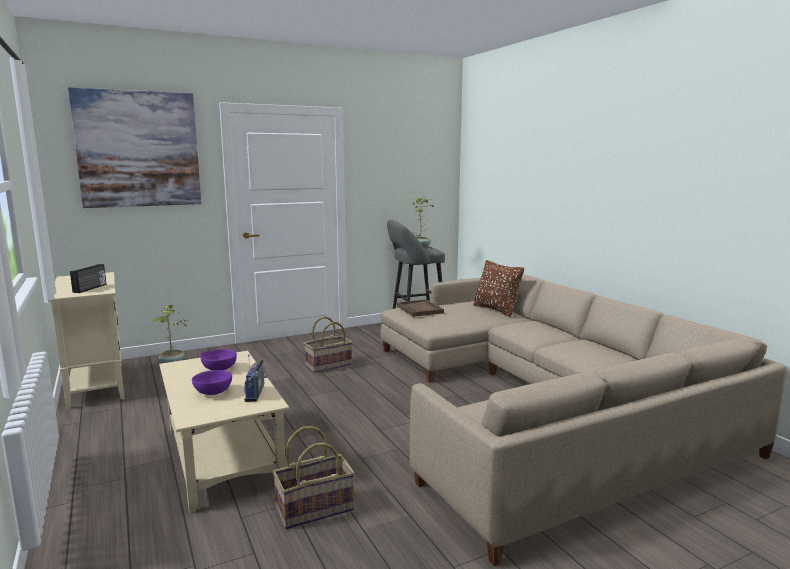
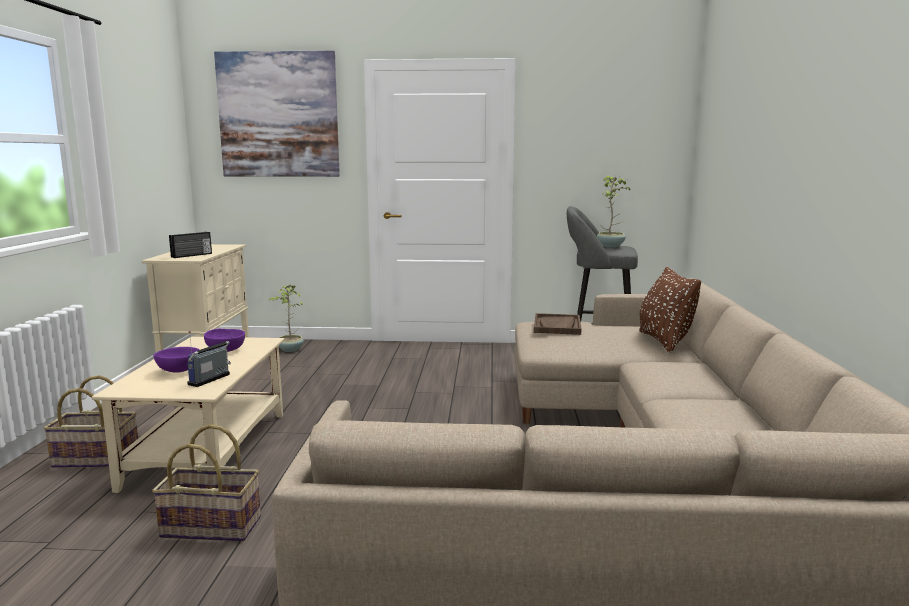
camera: 30 degrees right, 0 degrees up
basket [304,316,352,373] -> basket moved to [43,375,138,468]

